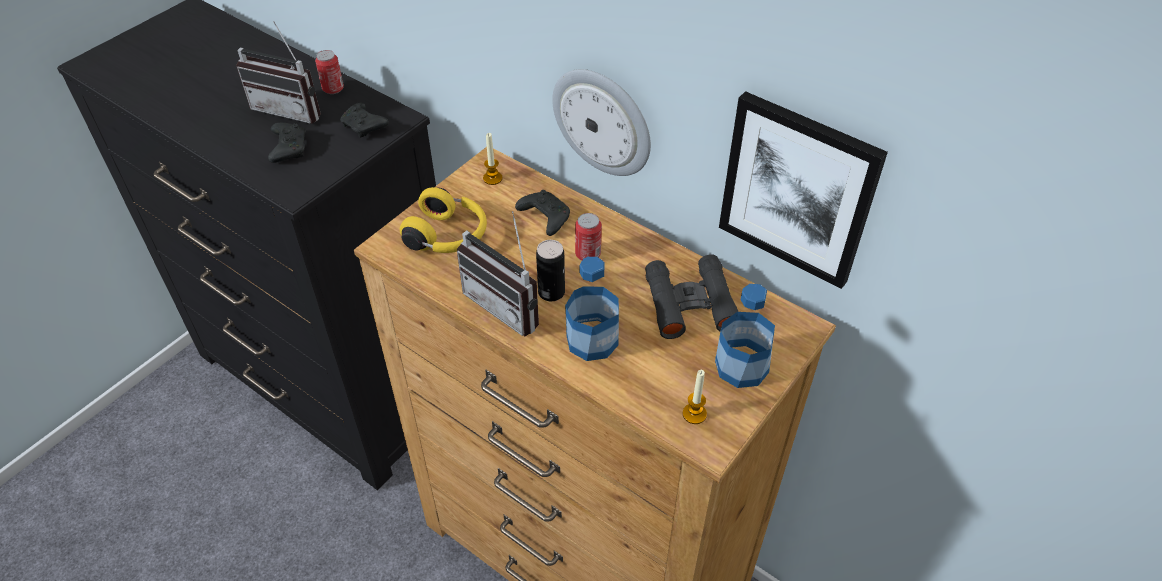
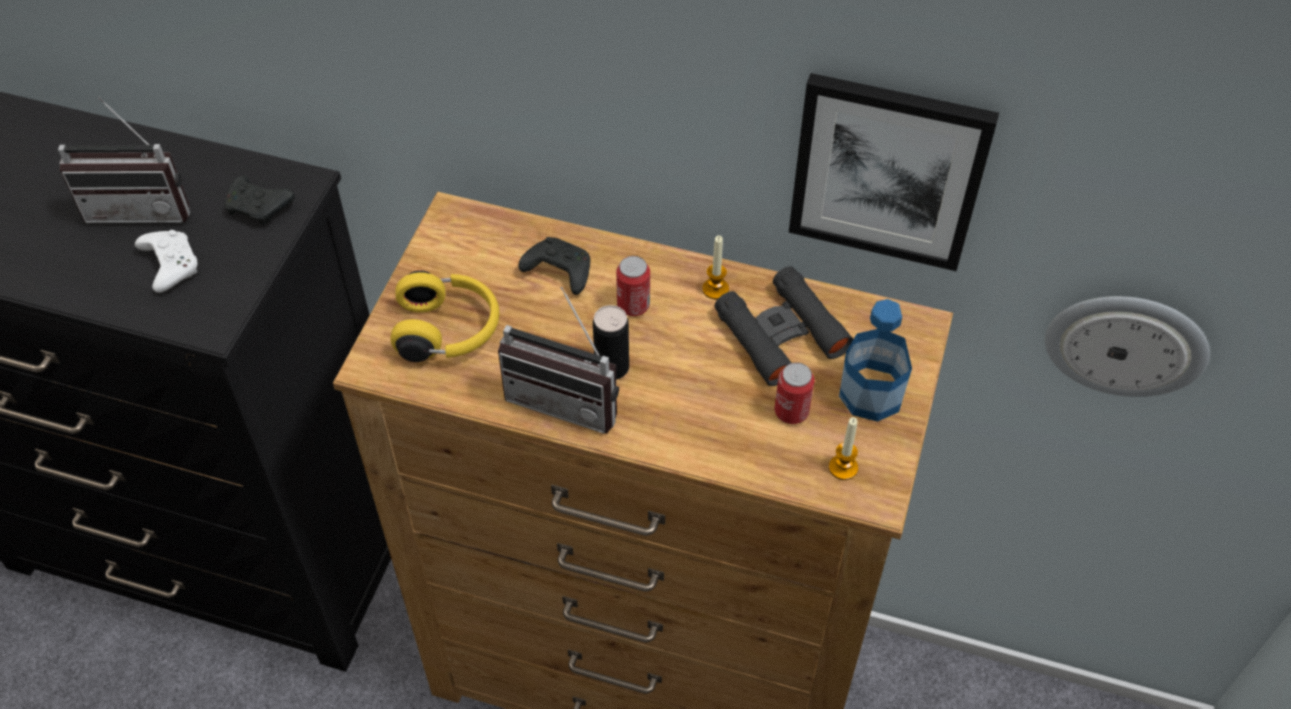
camera: 20 degrees left, 5 degrees up
black game controller [268,123,306,163] -> white game controller [135,230,197,293]
can [315,50,344,94] -> can moved to [774,362,815,424]
candle [483,133,502,185] -> candle moved to [702,236,729,299]
wall clock [552,69,651,176] -> wall clock moved to [1045,296,1210,397]
bottle [565,257,619,361] -> none

